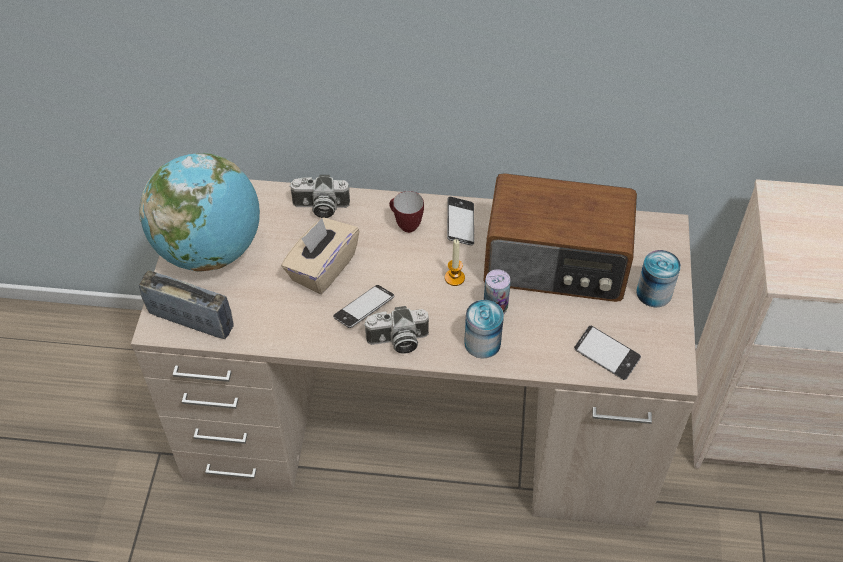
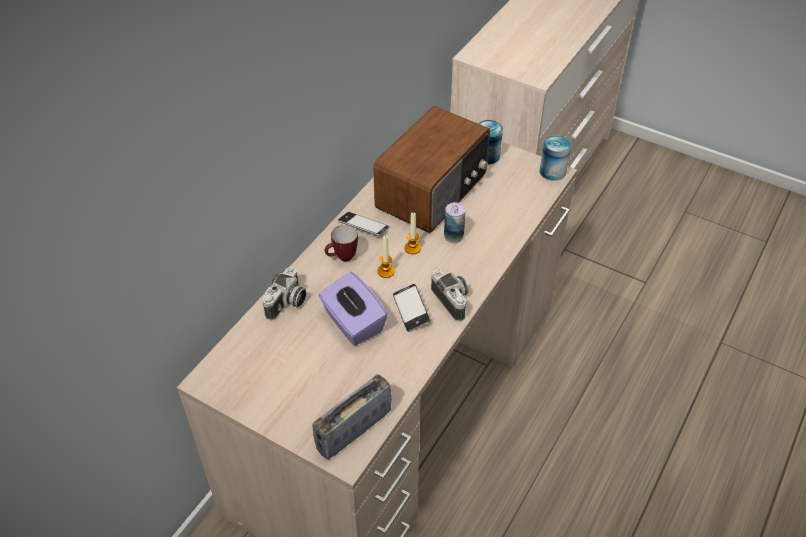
camera: 65 degrees left, 5 degrees down
globe [139,153,260,272] -> none
beige tissue box [281,217,359,294] -> purple tissue box [318,272,388,346]
camera [364,306,429,354] -> camera turned 45 degrees counterclockwise [431,269,469,322]
can [464,300,504,358] -> can moved to [540,135,571,181]
phone [574,325,641,380] -> none
none -> candle [377,236,395,278]

